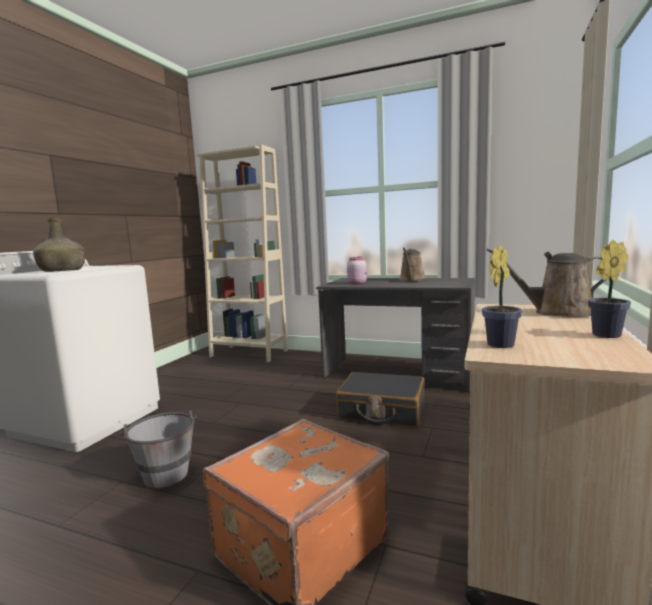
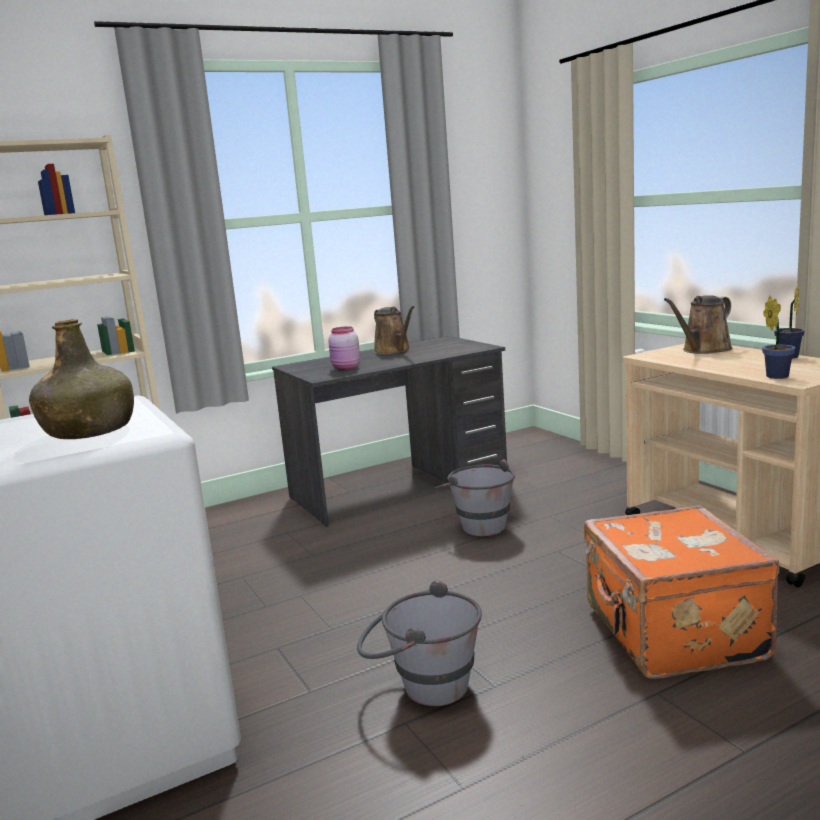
camera: 50 degrees left, 5 degrees up
black suitcase [336,372,425,428] -> grey bucket [434,459,515,536]

